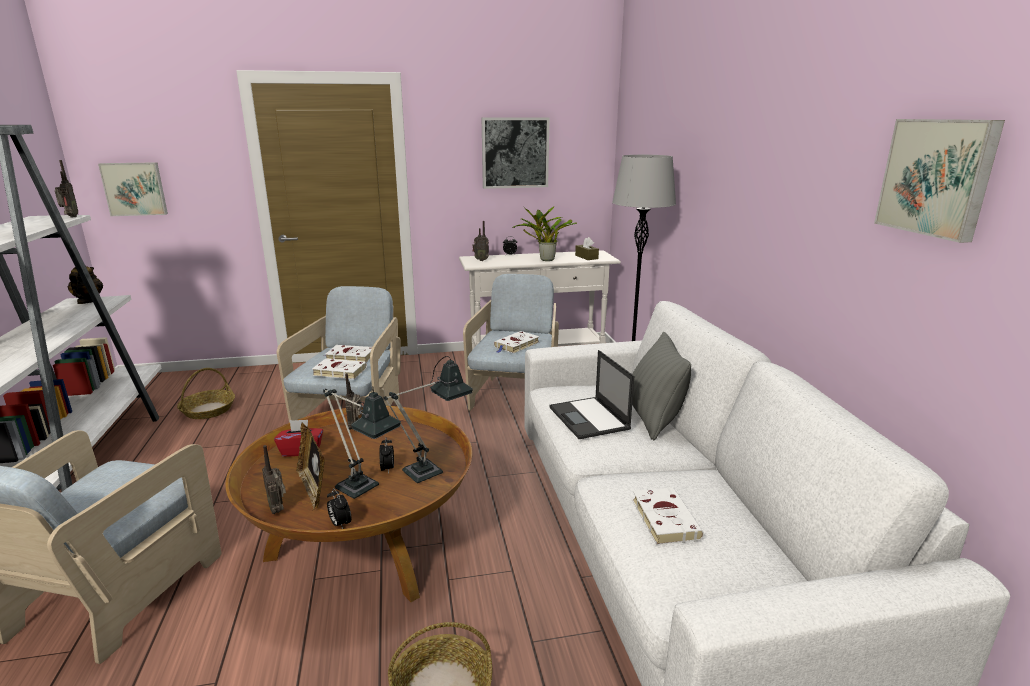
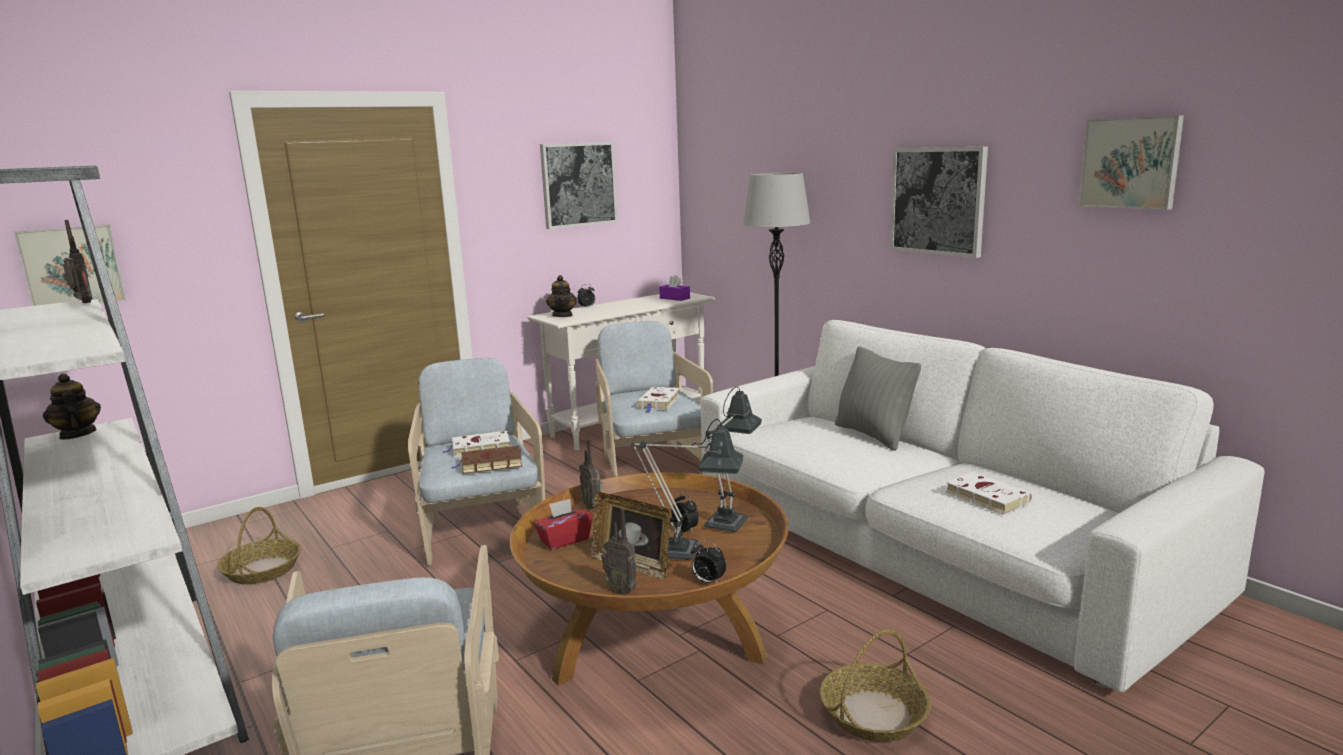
camera: 25 degrees left, 5 degrees down
white book [312,358,367,379] -> brown book [451,446,522,474]
radio [472,221,489,261] -> teapot [546,275,577,317]
potted plant [513,206,577,261] -> none
laptop [549,350,634,439] -> none
brown tissue box [575,237,599,260] -> purple tissue box [659,275,690,301]
none -> picture [890,146,988,258]

